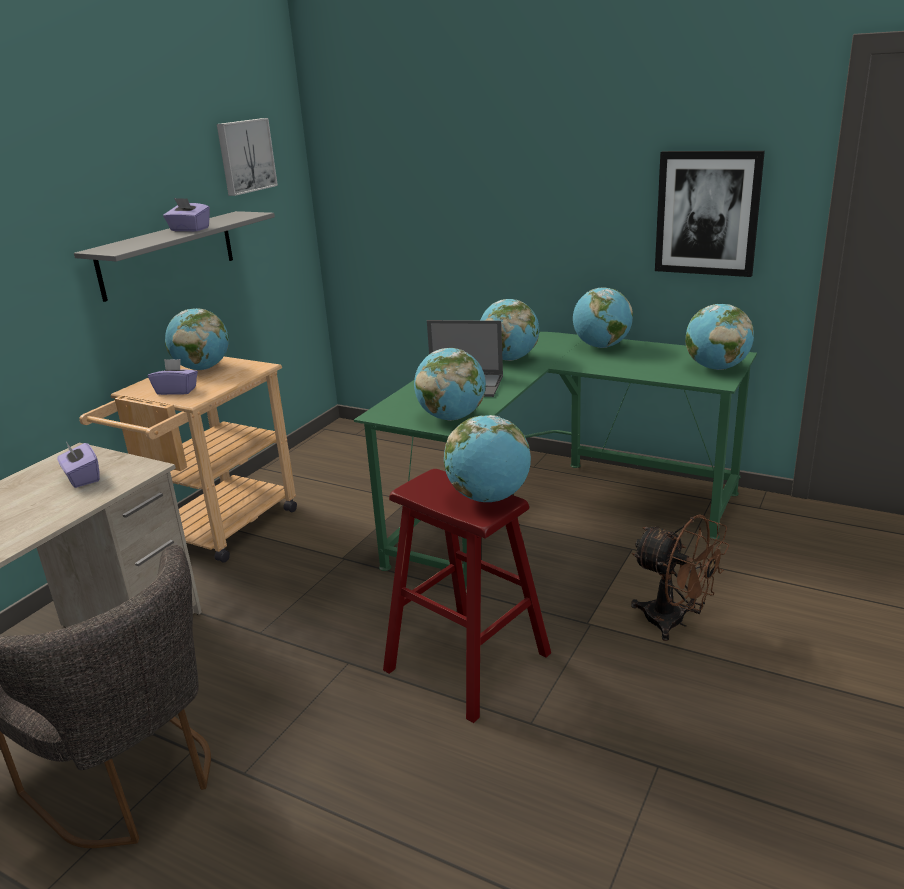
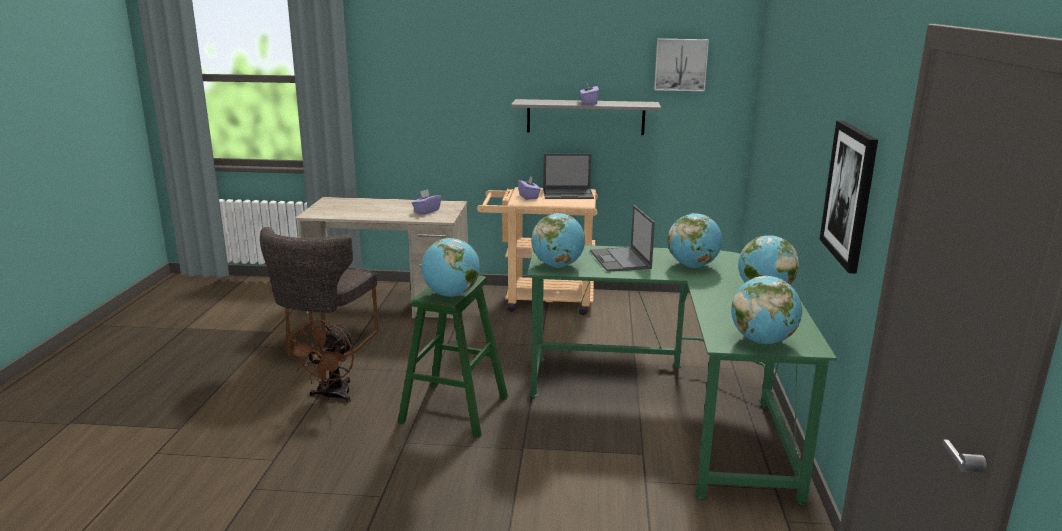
camera: 65 degrees right, 5 degrees down
globe [165,308,229,370] -> laptop [543,154,594,199]
red stool [383,469,551,723] -> green stool [397,275,508,438]
brown fan [631,514,729,641] -> brown fan moved to [288,320,355,403]

